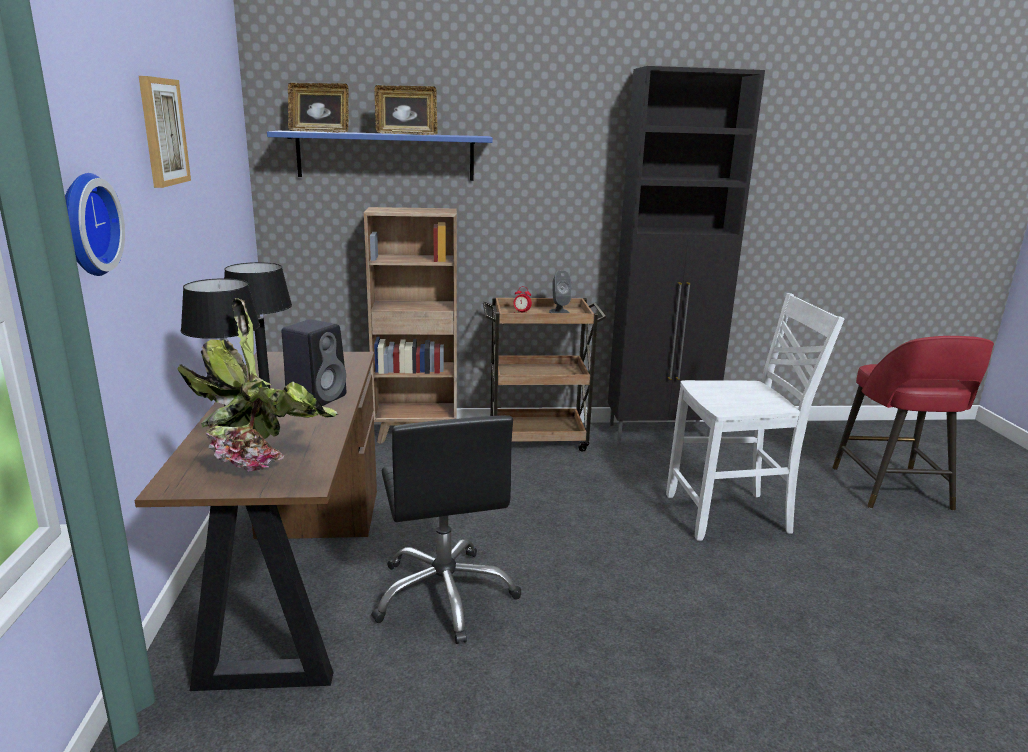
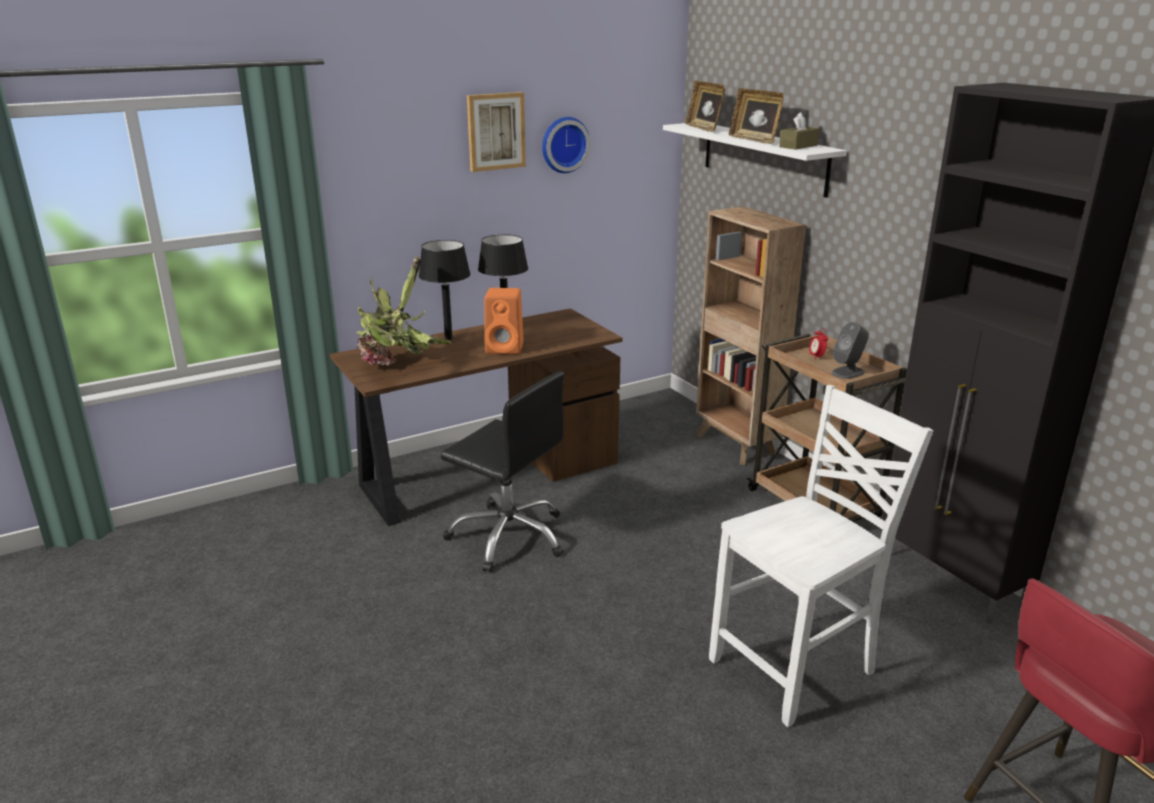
camera: 65 degrees right, 5 degrees up
wall clock [65,173,125,276] -> wall clock moved to [542,117,590,173]
blue shelf [267,131,493,181] -> white shelf [663,123,847,198]
black speaker [282,319,346,406] -> orange speaker [484,288,524,354]
black office chair [371,415,521,644] -> black office chair turned 105 degrees counterclockwise [441,371,564,572]
white chair [666,293,844,541] -> white chair turned 90 degrees counterclockwise [709,385,933,727]
none -> brown tissue box [779,112,820,150]

